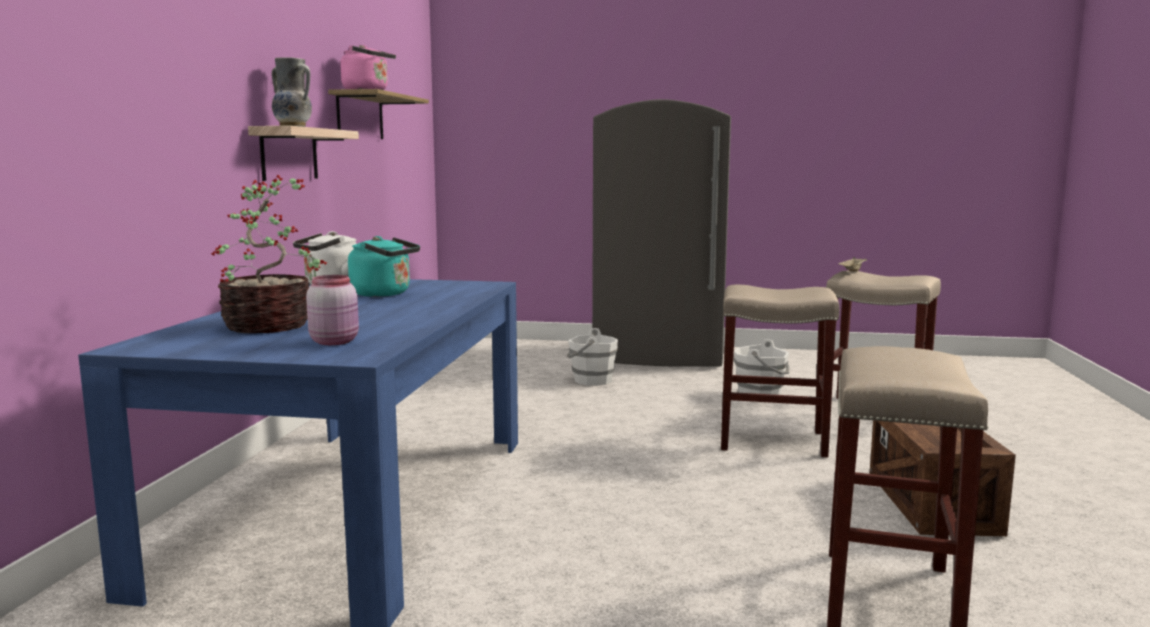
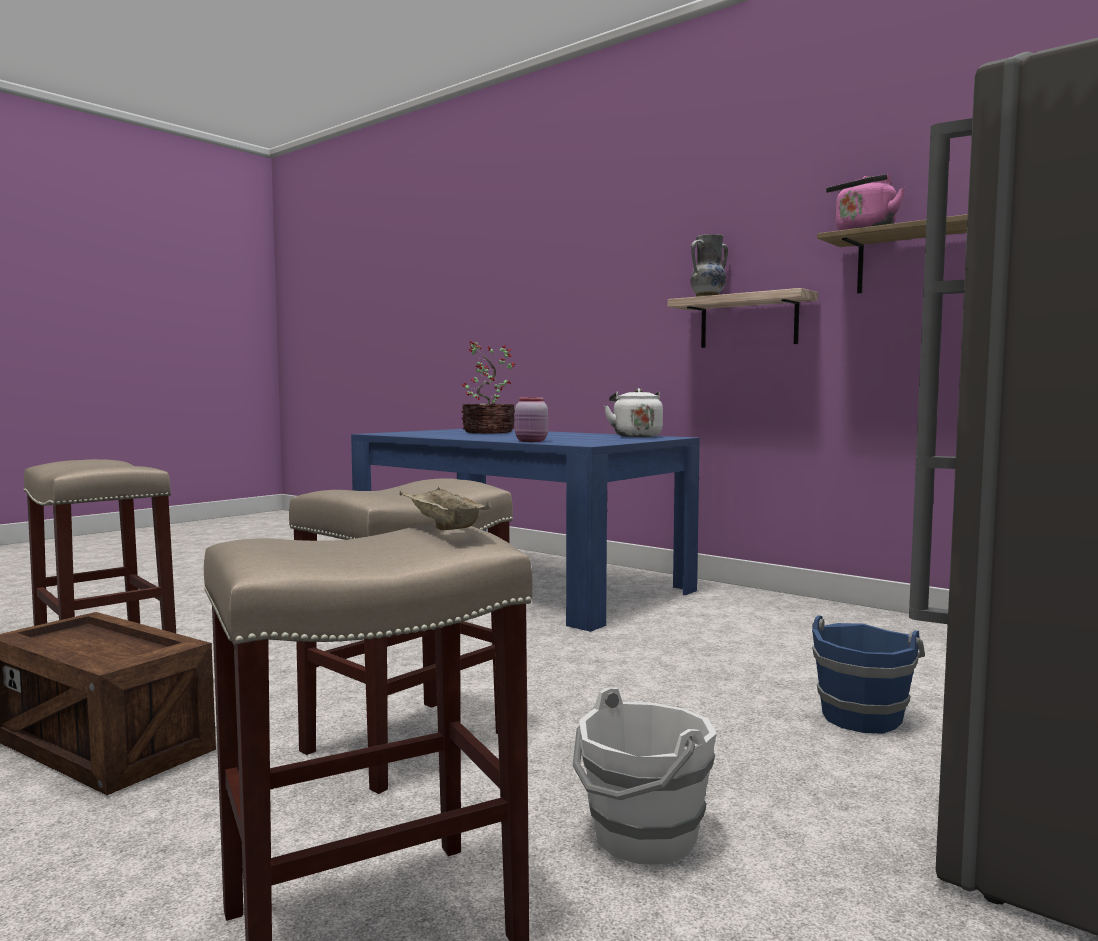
camera: 120 degrees right, 5 degrees down
pink jar [306,275,359,345] -> pink jar moved to [515,397,548,442]
turquoise kettle [348,236,420,297] -> none
white bucket [567,328,618,386] -> blue bucket [812,615,925,734]

